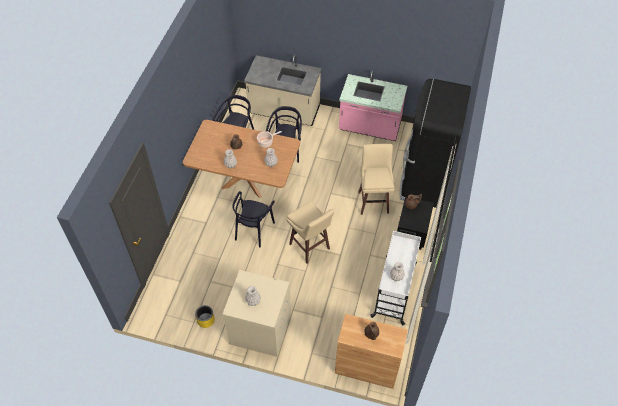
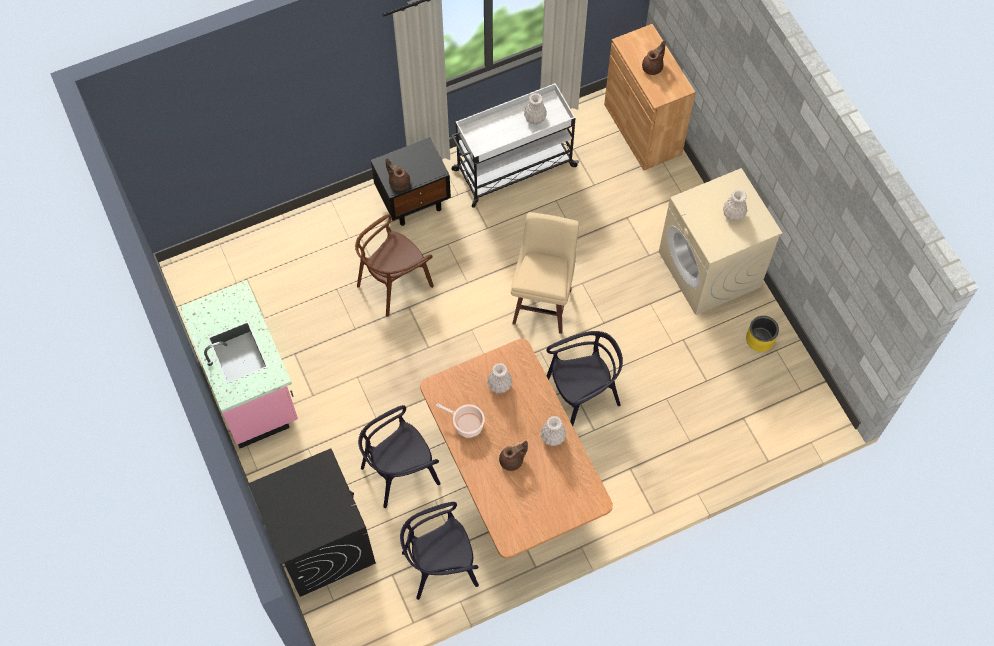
camera: 130 degrees left, 10 degrees up
beige counter [244,55,321,126] -> black washing machine [248,448,376,597]
beige stool [358,144,395,215] -> brown chair [355,214,434,317]
black fridge [399,79,471,208] -> none

